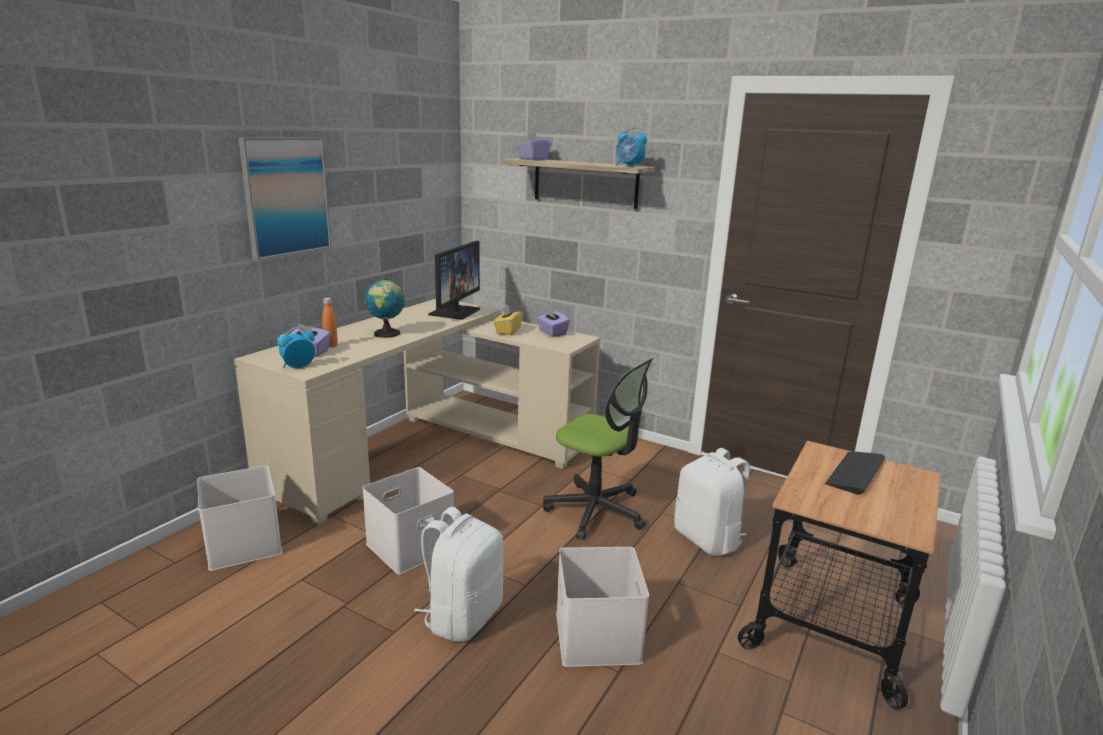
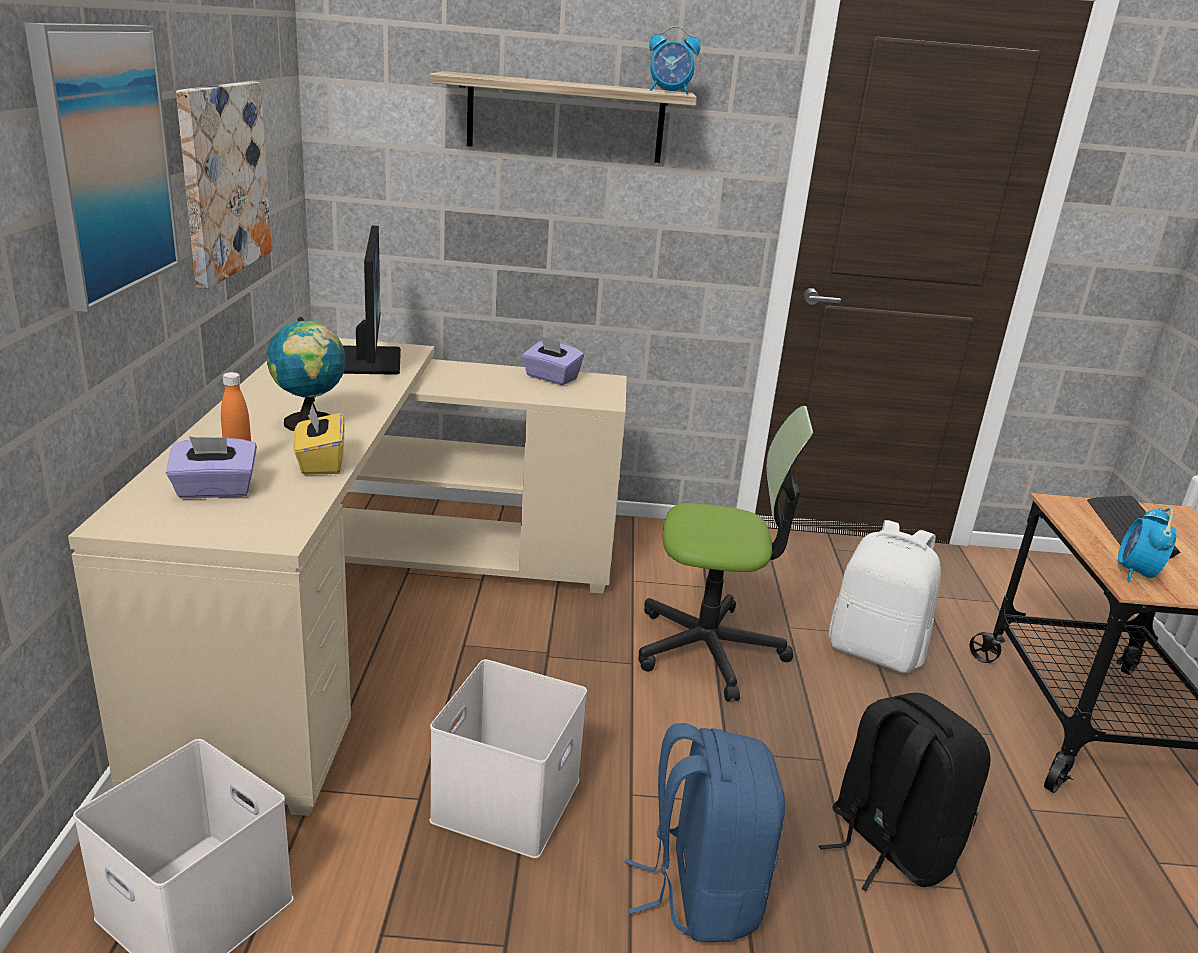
camera: 30 degrees left, 5 degrees up
alarm clock [277,327,315,368] -> alarm clock moved to [1118,508,1177,581]
white backpack [414,507,503,642] -> blue backpack [624,723,785,942]
yellow tissue box [494,305,523,335] -> yellow tissue box moved to [293,404,345,475]
purple tissue box [517,133,551,160] -> none
white storage box [556,547,649,667] -> black backpack [819,693,990,891]
none -> picture [176,81,272,289]

